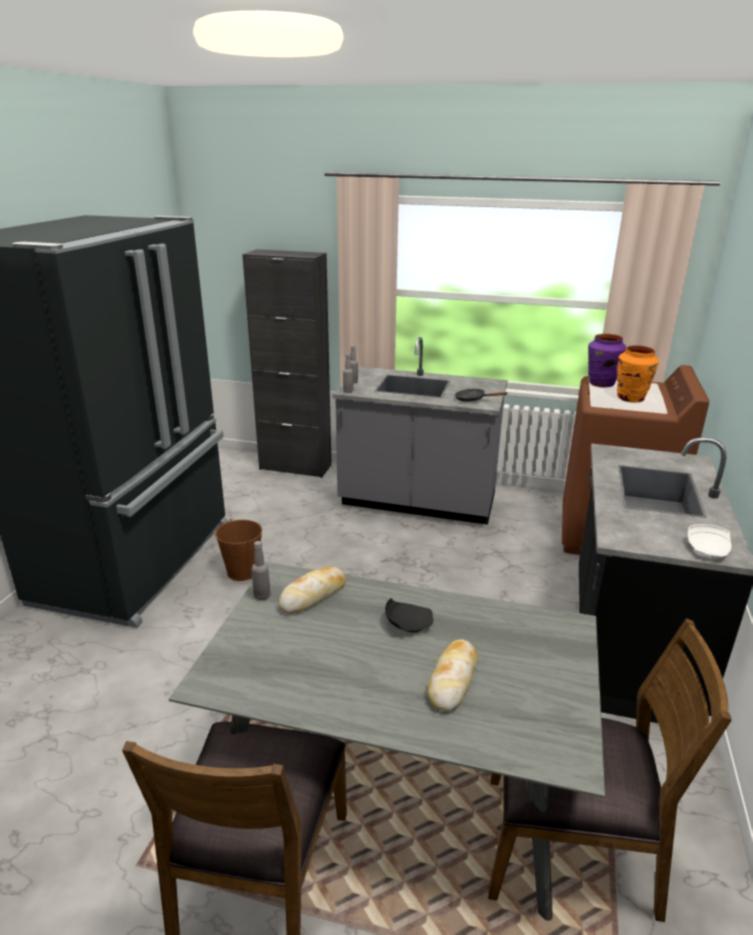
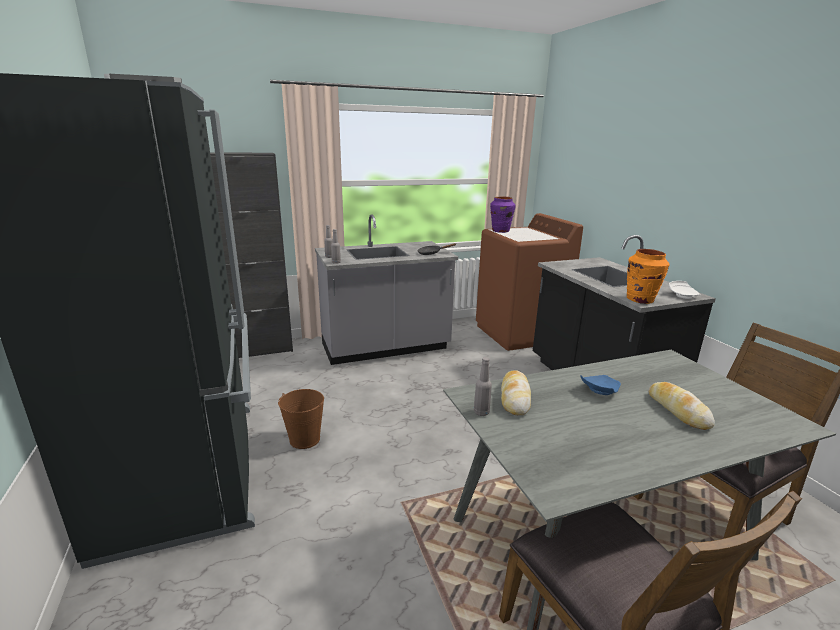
camera: 35 degrees left, 5 degrees down
black plate [385,598,433,632] -> blue plate [581,375,621,395]
orange vase [617,345,659,403] -> orange vase moved to [627,249,670,304]

